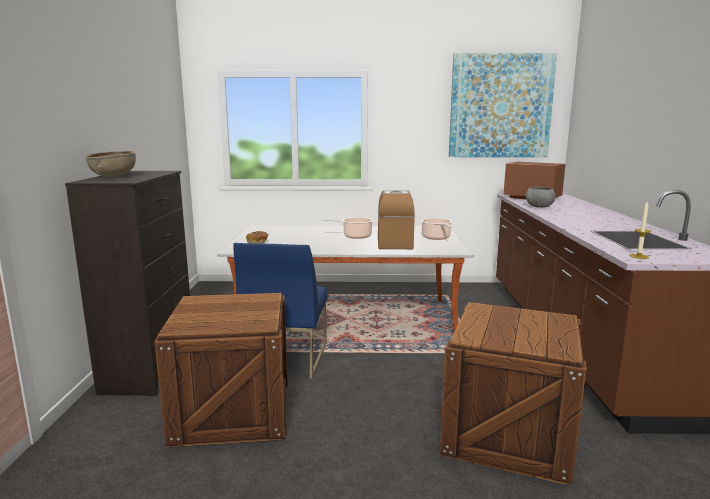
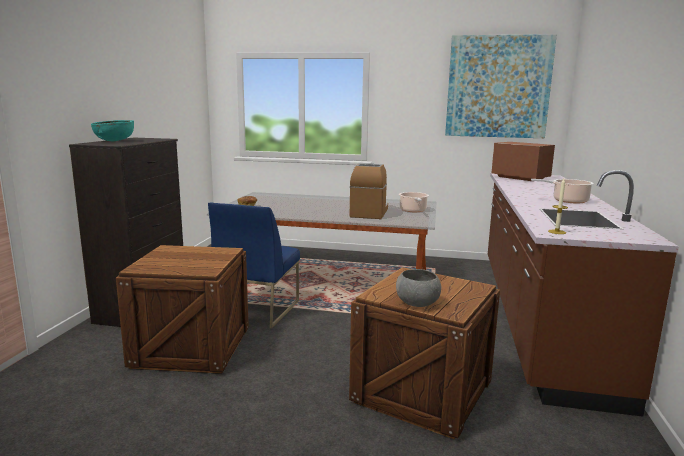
camera: 10 degrees right, 0 degrees up
brown bowl [86,151,136,177] -> turquoise bowl [91,120,134,141]
cooking pot [323,217,373,239] -> cooking pot moved to [531,179,594,203]
grey bowl [526,187,555,208] -> grey bowl moved to [396,269,441,307]

